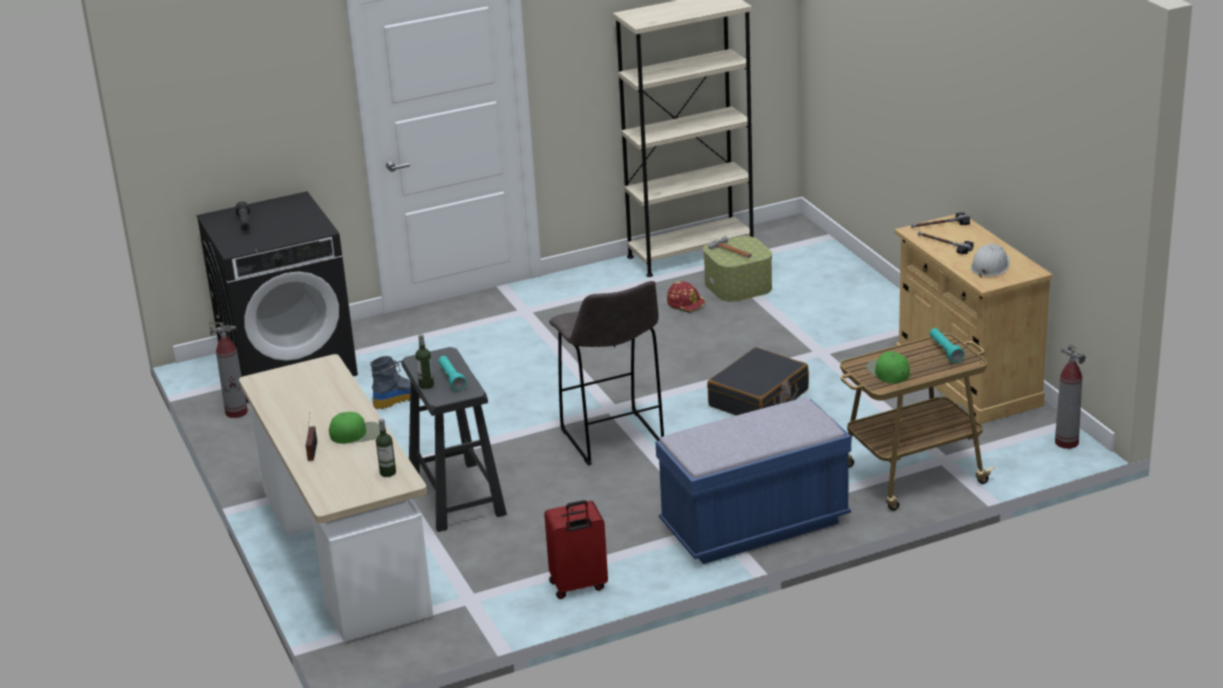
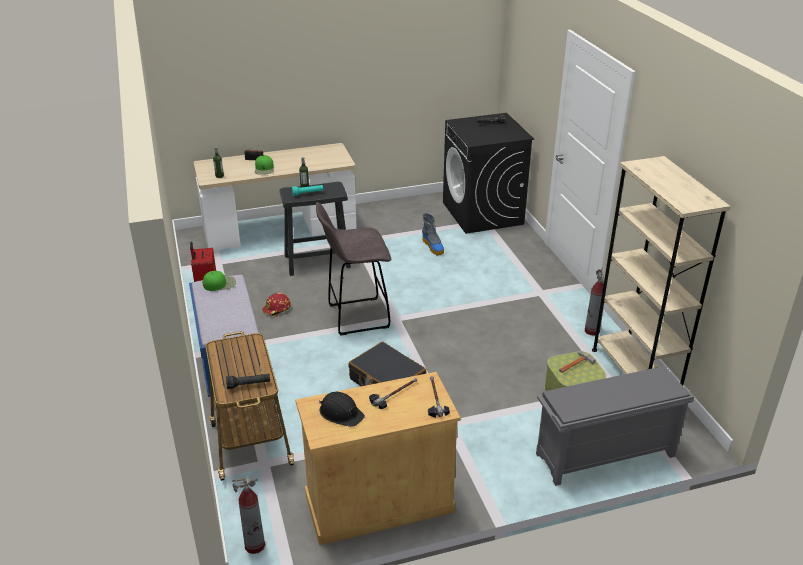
camera: 95 degrees right, 5 degrees up
fire extinguisher [209,322,248,418] -> fire extinguisher moved to [585,268,606,335]
red hard hat [667,281,706,313] -> red hard hat moved to [262,293,291,317]
green cap [866,351,910,383] -> green cap moved to [203,271,236,291]
turquoise flashlight [930,328,965,363] -> black flashlight [226,374,270,389]
white hard hat [971,244,1010,278] -> black hard hat [319,392,365,427]
none -> grey shoe rack [536,366,694,486]

